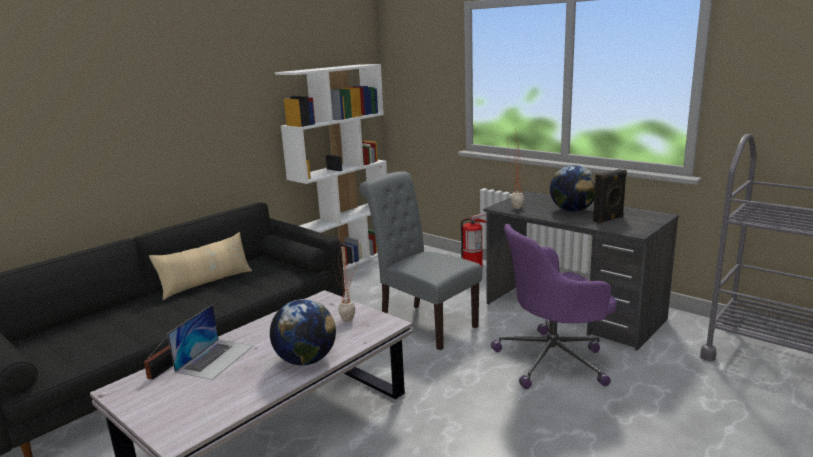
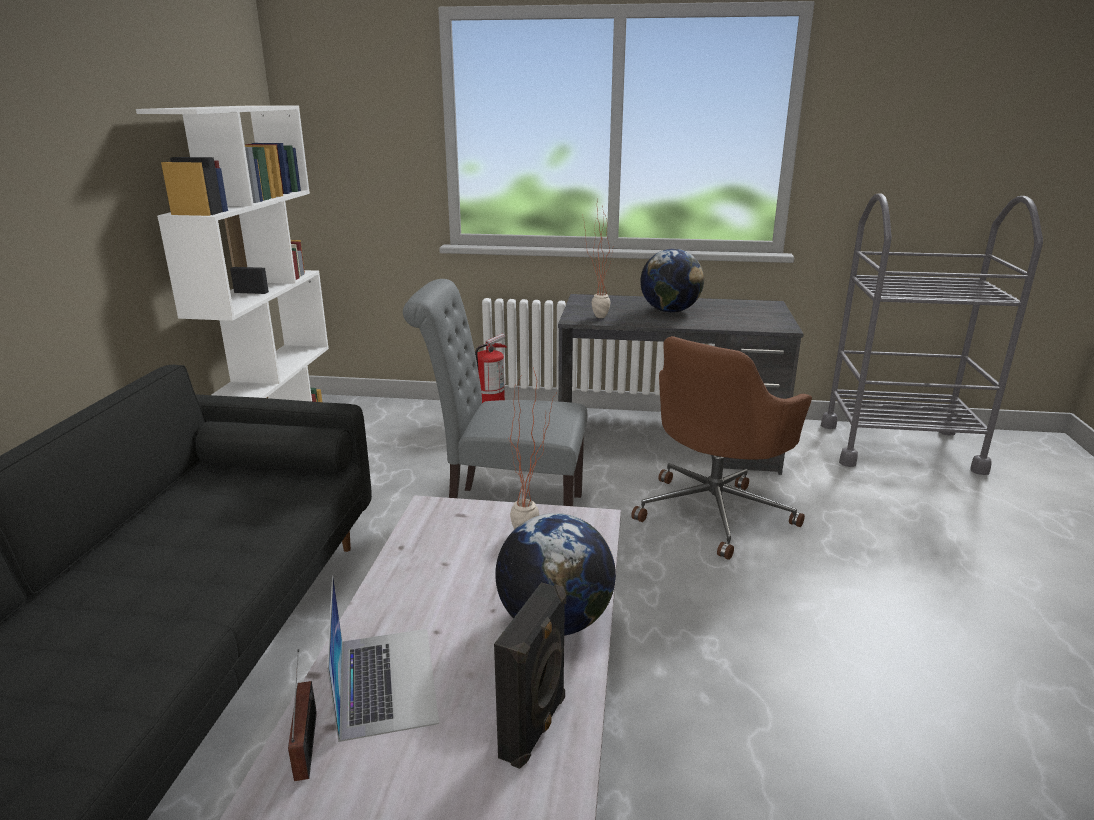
camera: 35 degrees left, 5 degrees up
beige pillow [149,232,252,300] -> none
purple office chair [491,224,617,389] -> brown office chair [631,336,812,560]
black speaker [593,169,627,224] -> black speaker moved to [494,582,566,769]

